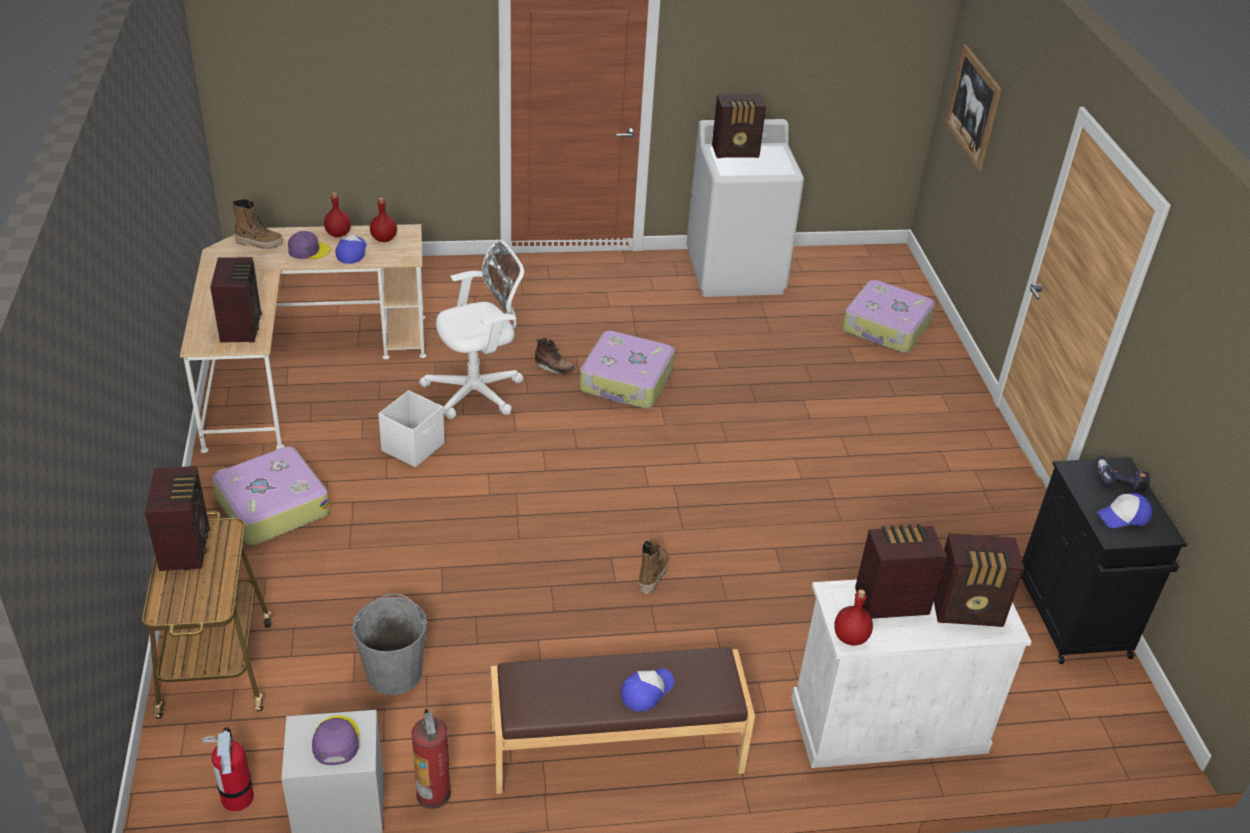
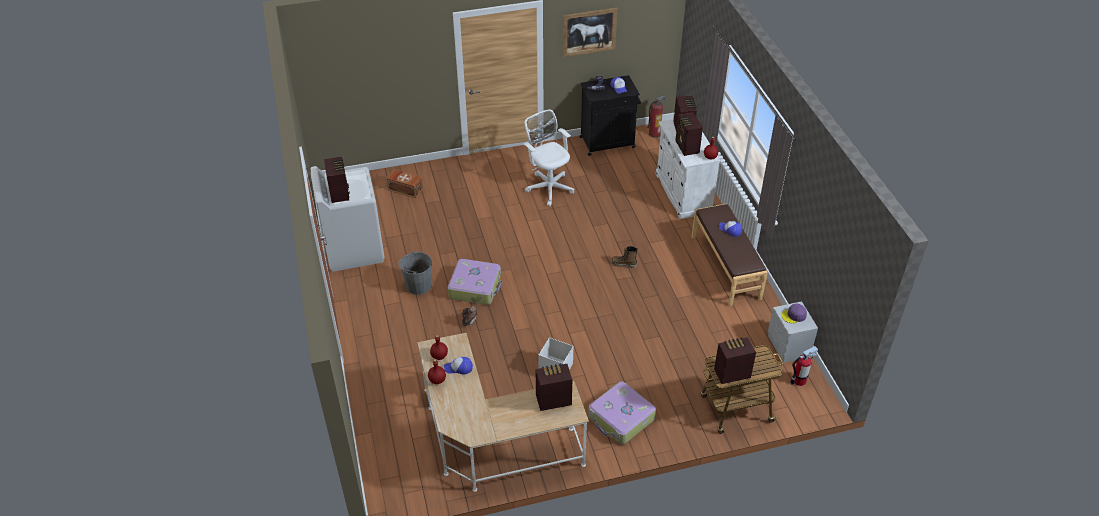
camera: 95 degrees left, 5 degrees up
boot [231,199,283,249] -> none
purple cap [288,231,330,259] -> none
grey bucket [352,594,427,695] -> grey bucket moved to [398,251,432,295]
fire extinguisher [411,709,451,809] -> fire extinguisher moved to [647,95,666,138]
white office chair [419,240,524,419] -> white office chair moved to [523,109,574,206]
suitcase [842,280,935,353] -> brown storage box [386,169,423,198]
picture [945,45,1002,171] -> picture moved to [563,8,617,57]

